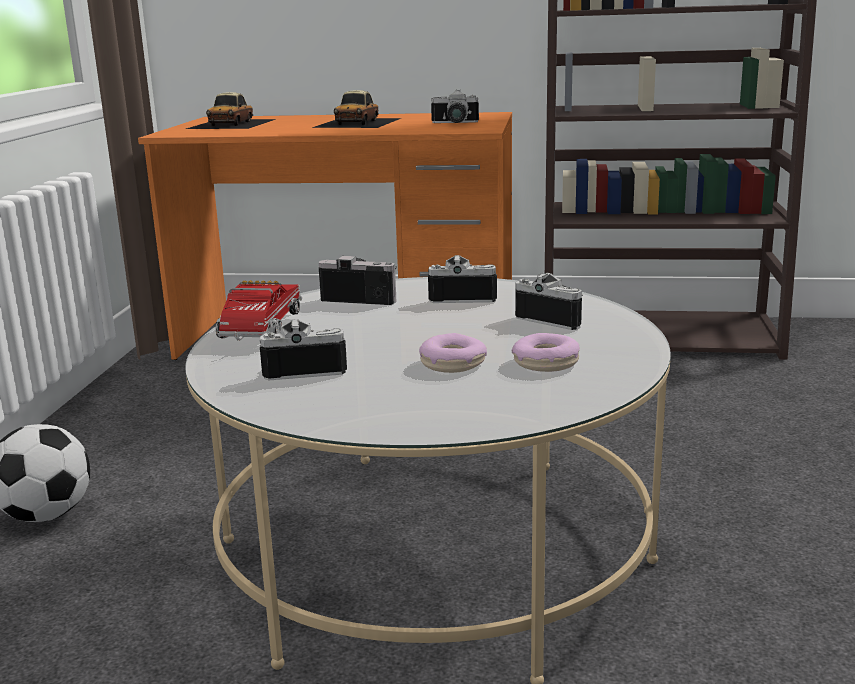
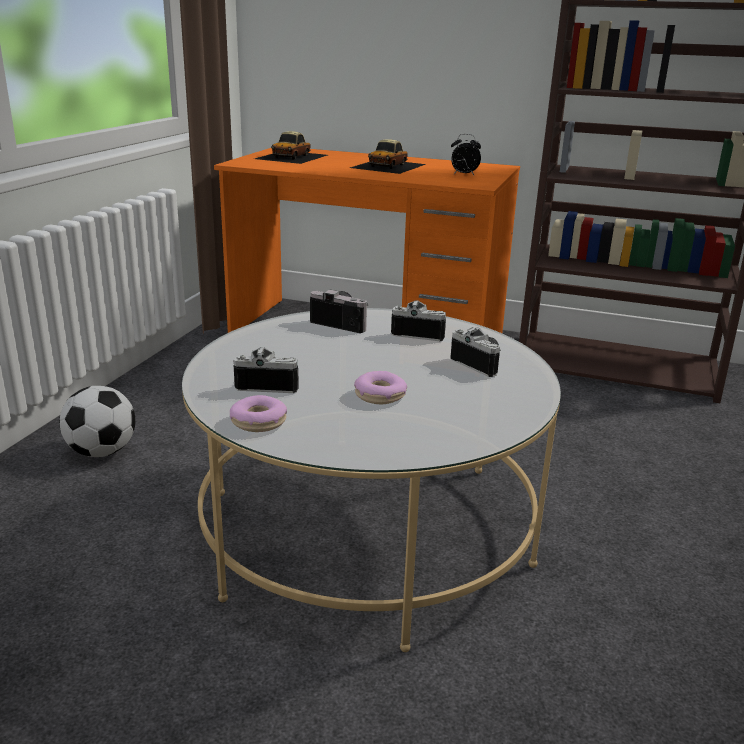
camera: 10 degrees right, 5 degrees up
toy truck [216,280,302,341] -> none
camera [431,89,479,123] -> alarm clock [451,134,481,175]
donut [512,333,580,372] -> donut moved to [230,395,287,432]

